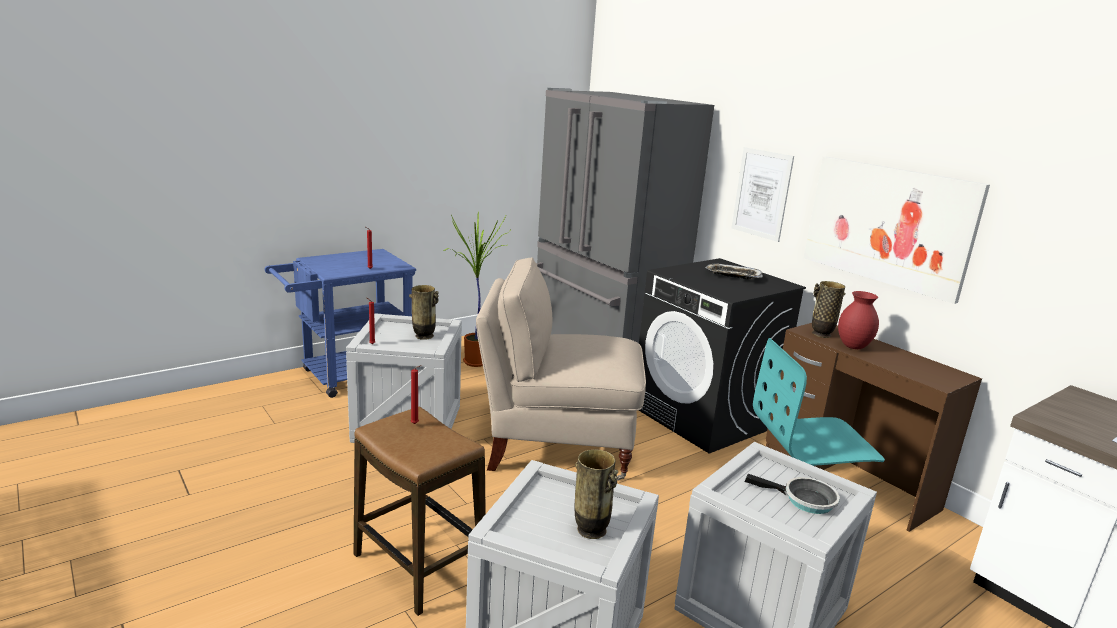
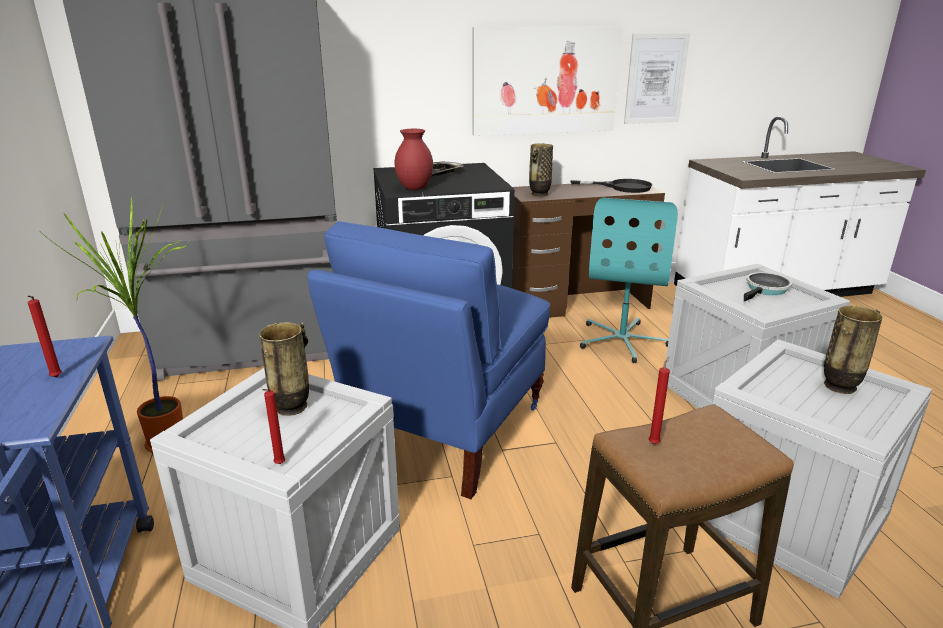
camera: 65 degrees left, 5 degrees up
beige chair [476,257,646,481] -> blue chair [308,221,550,499]
picture [732,147,794,242] -> picture moved to [624,33,690,124]
red vase [838,291,879,349] -> red vase moved to [394,129,433,190]
none -> black frying pan [570,179,653,193]

